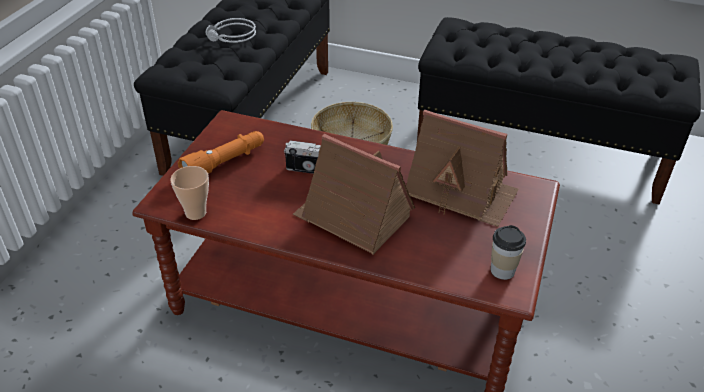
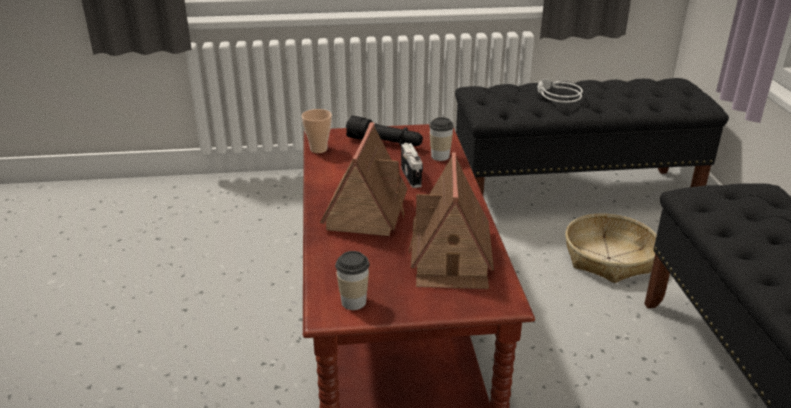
camera: 65 degrees right, 10 degrees down
orange flashlight [178,131,264,174] -> black flashlight [346,116,423,146]
none -> cup [429,117,454,161]

